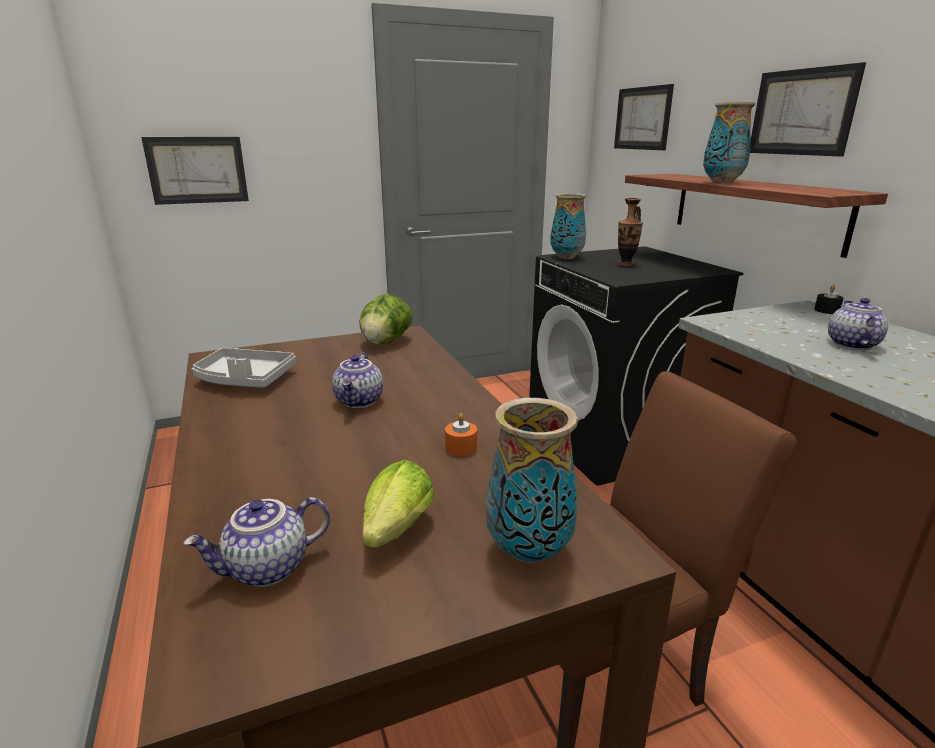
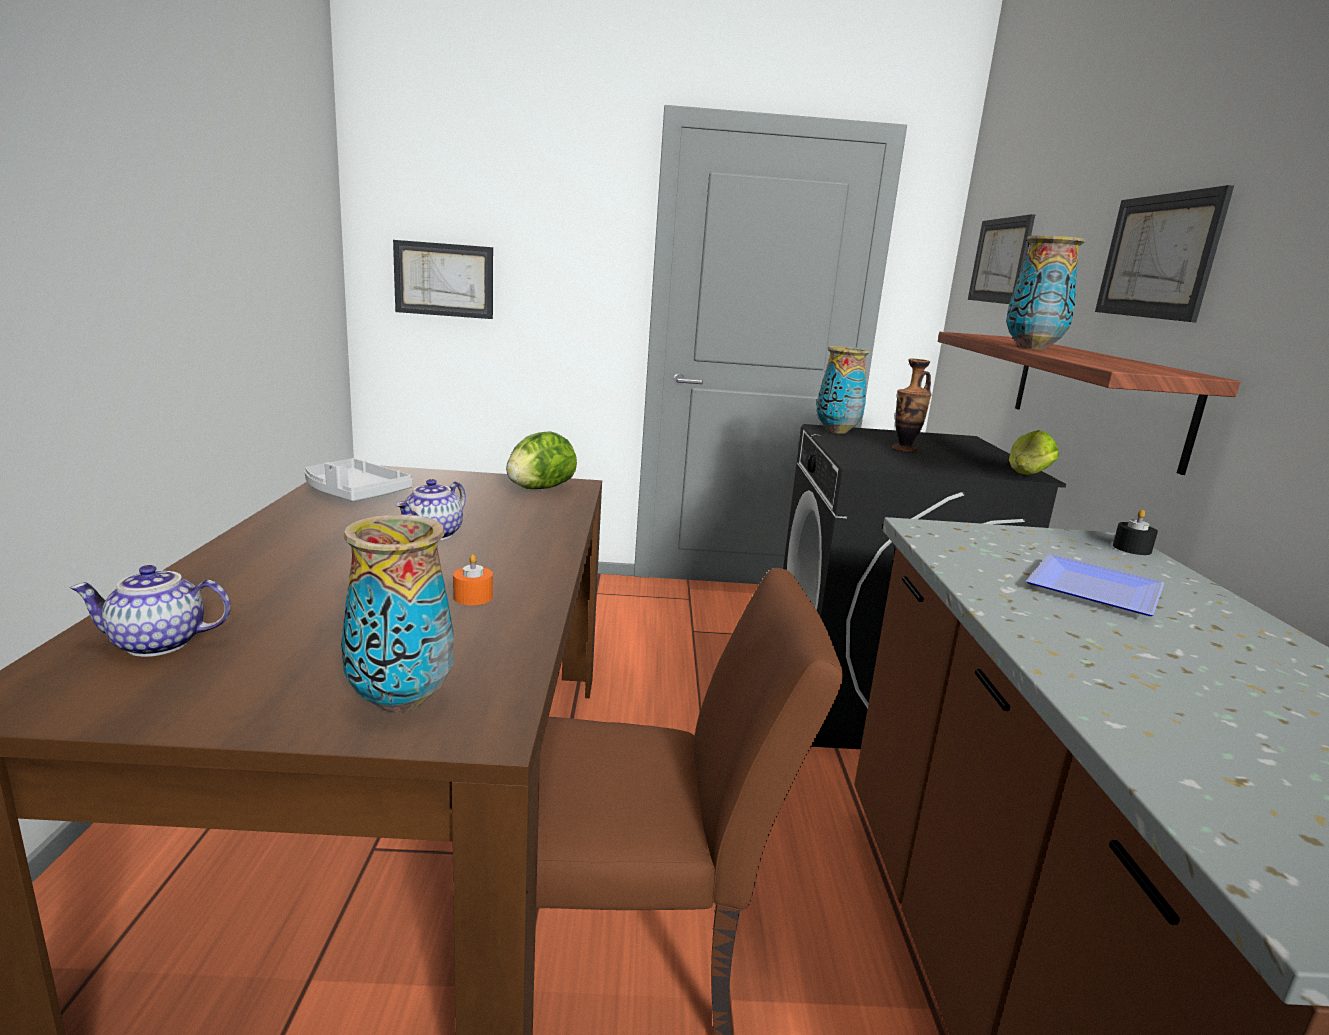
camera: 20 degrees right, 5 degrees down
lettuce [362,460,435,548] -> lettuce moved to [1009,430,1059,475]
teapot [828,298,888,350] -> plate [1026,554,1164,616]

